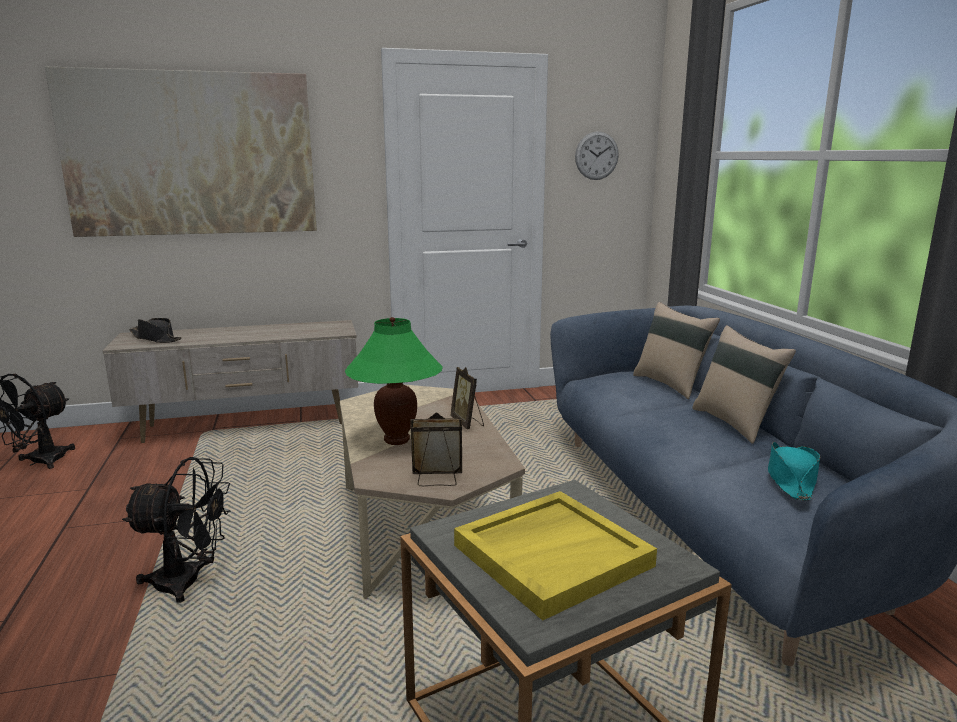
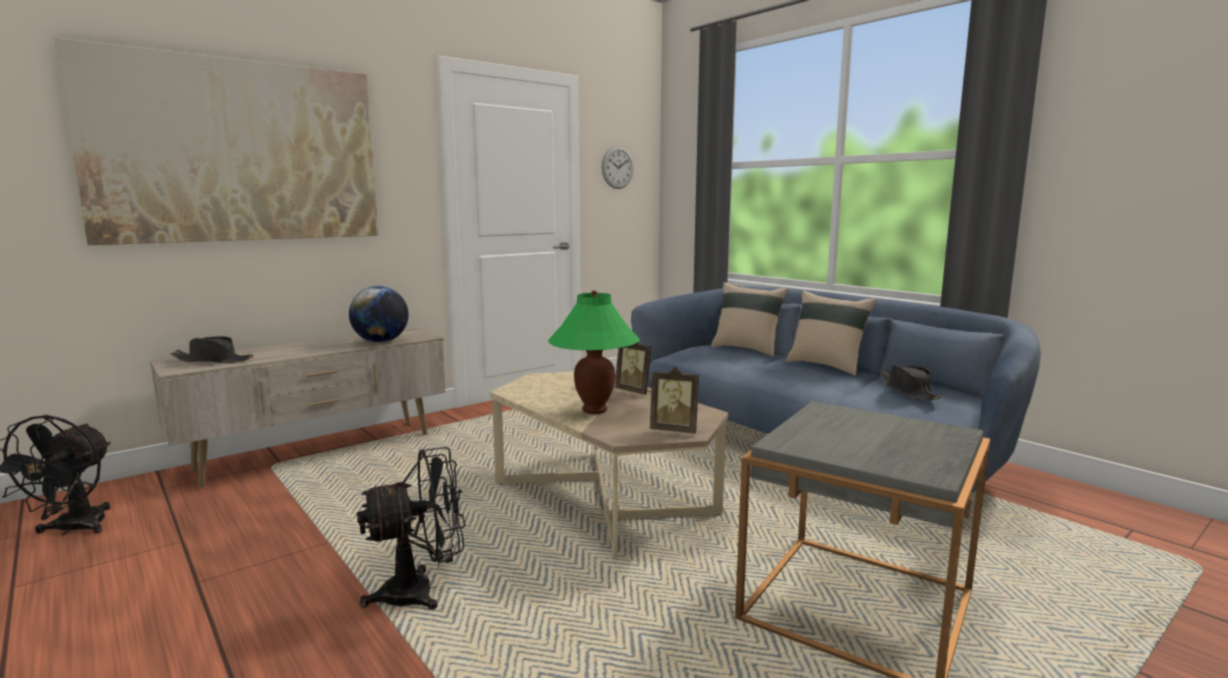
camera: 25 degrees left, 5 degrees down
picture frame [410,412,462,486] -> picture frame turned 135 degrees counterclockwise [650,366,699,433]
yellow tray [454,491,657,620] -> none
turquoise hat [768,442,820,501] -> black hat [880,364,941,400]
none -> globe [349,286,409,343]

